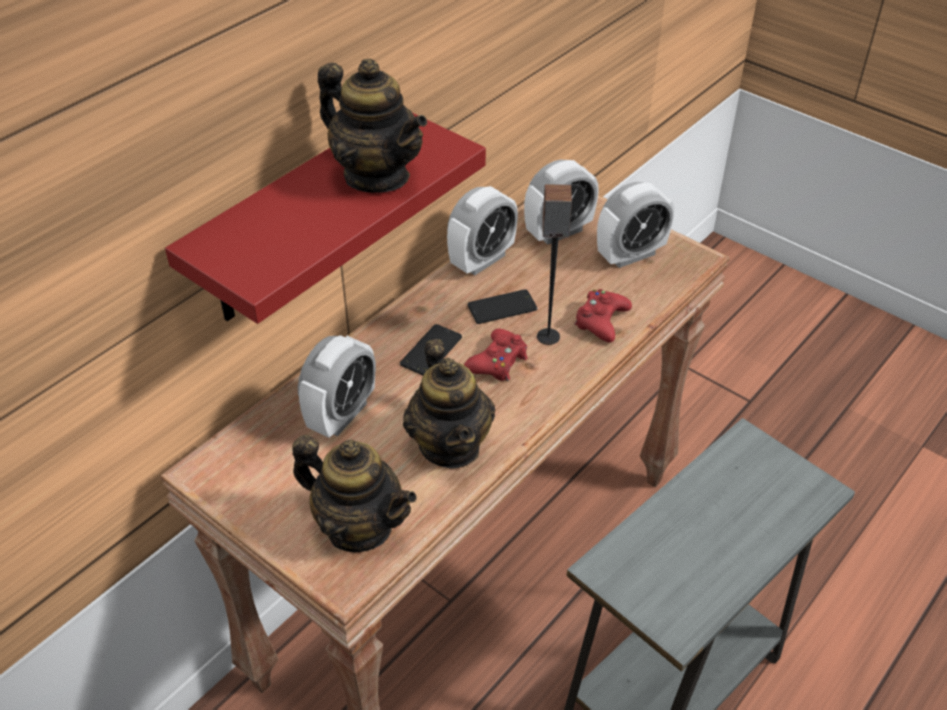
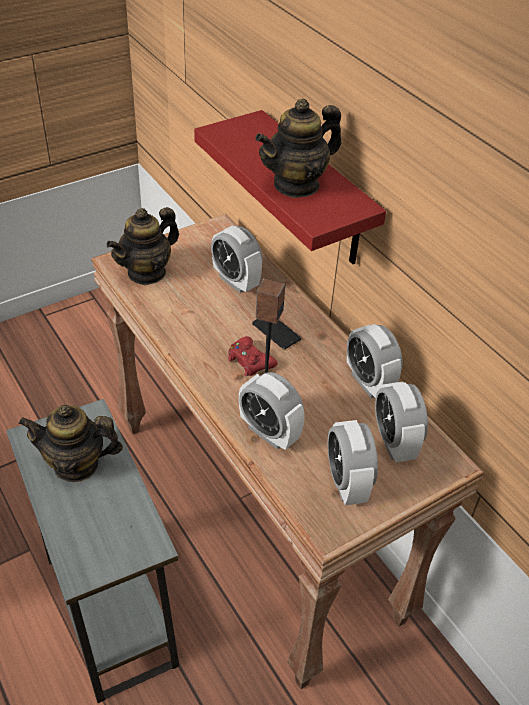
camera: 105 degrees right, 0 degrees up
teapot [403,339,495,469] -> teapot moved to [19,405,123,482]
phone [468,289,537,324] -> none
red game controller [575,289,632,343] -> alarm clock [239,372,305,450]

